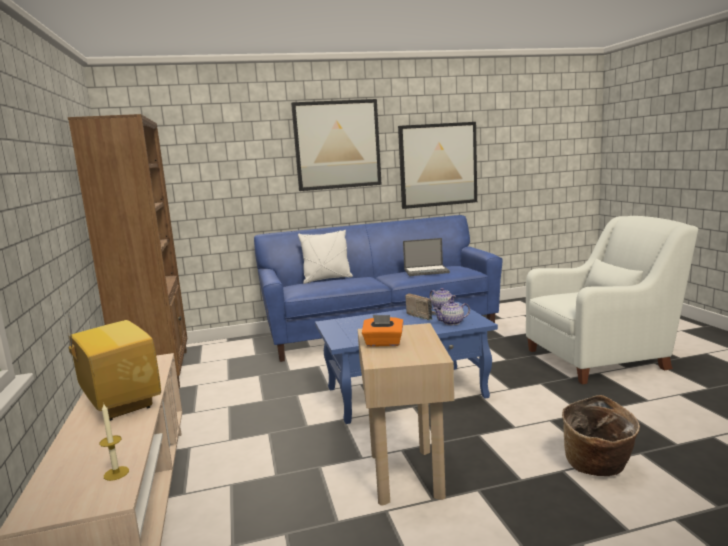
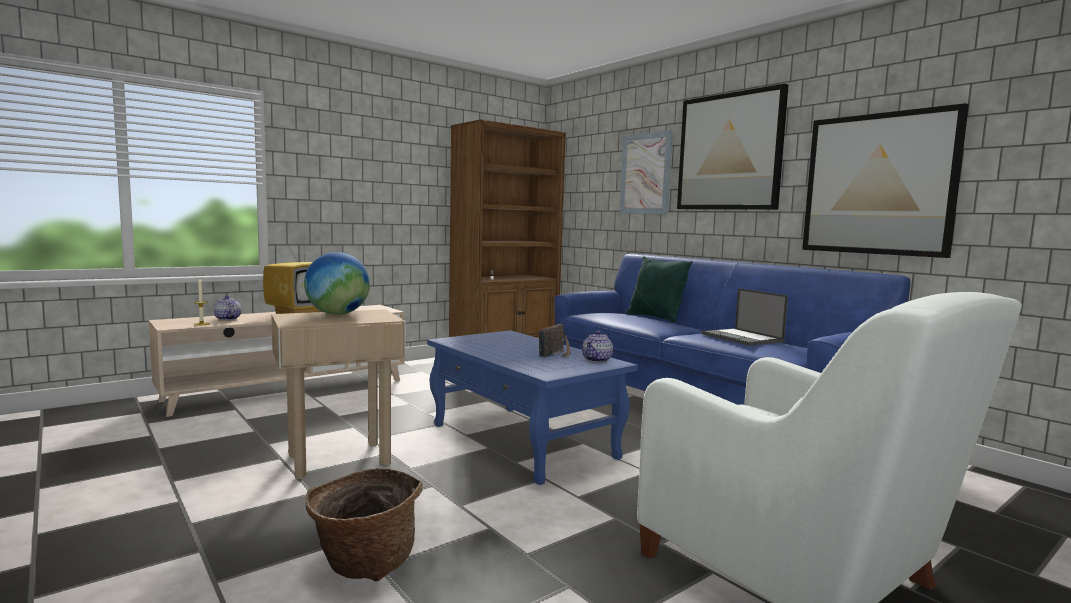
camera: 65 degrees right, 5 degrees down
white pillow [298,230,353,284] -> green pillow [626,256,692,322]
orange tissue box [362,315,404,347] -> globe [304,252,370,315]
teapot [433,300,470,325] -> teapot moved to [214,295,241,320]
none -> picture [620,130,673,214]

